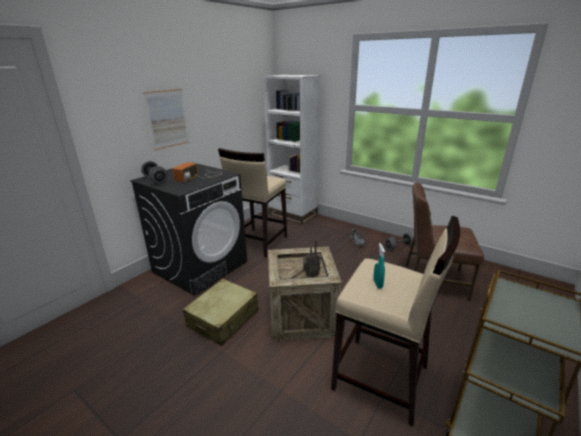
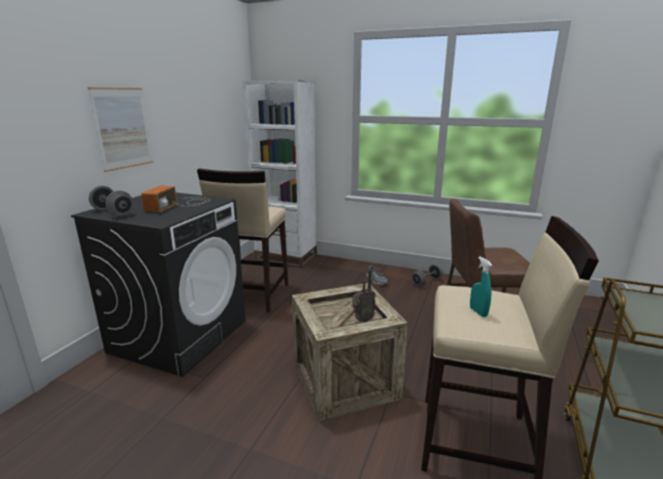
camera: 15 degrees left, 5 degrees down
beige suitcase [183,279,259,346] -> none

